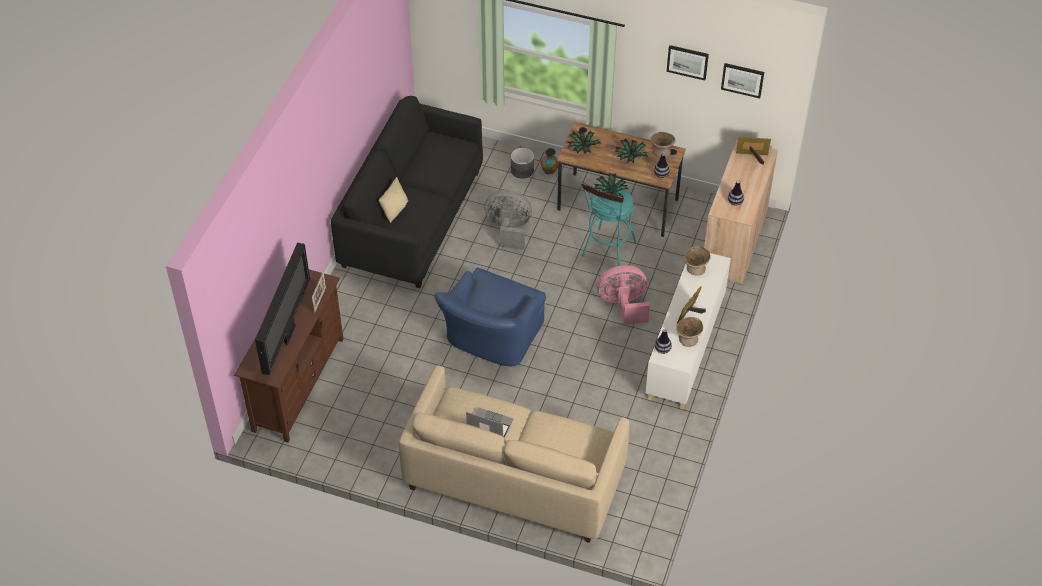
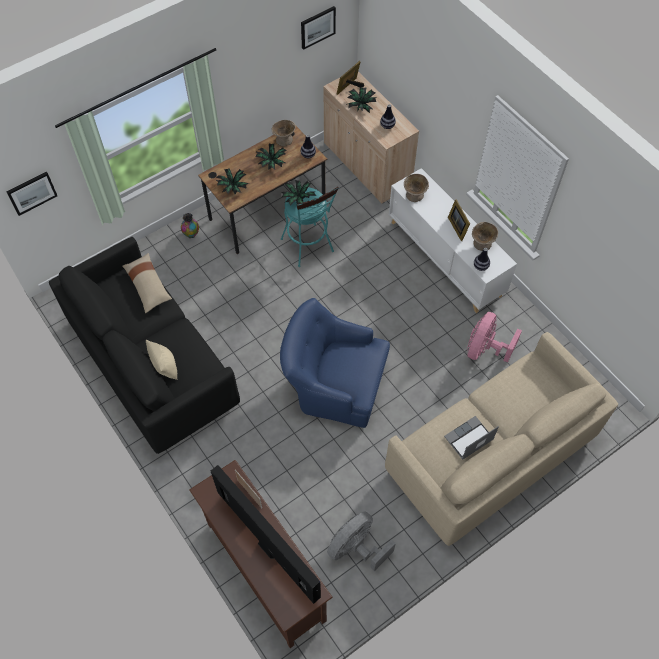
camera: 55 degrees left, 10 degrees up
blue armchair [434,268,546,367] -> blue armchair turned 135 degrees clockwise [280,298,390,428]
grey fan [484,190,532,250] -> grey fan moved to [327,511,396,571]
grey planter [511,148,534,179] -> none
pink fan [597,265,650,325] -> pink fan moved to [468,312,522,363]
picture [667,45,709,80] -> picture moved to [6,172,57,216]
none -> beige pillow [123,253,172,313]
none -> potted plant [346,87,377,113]

